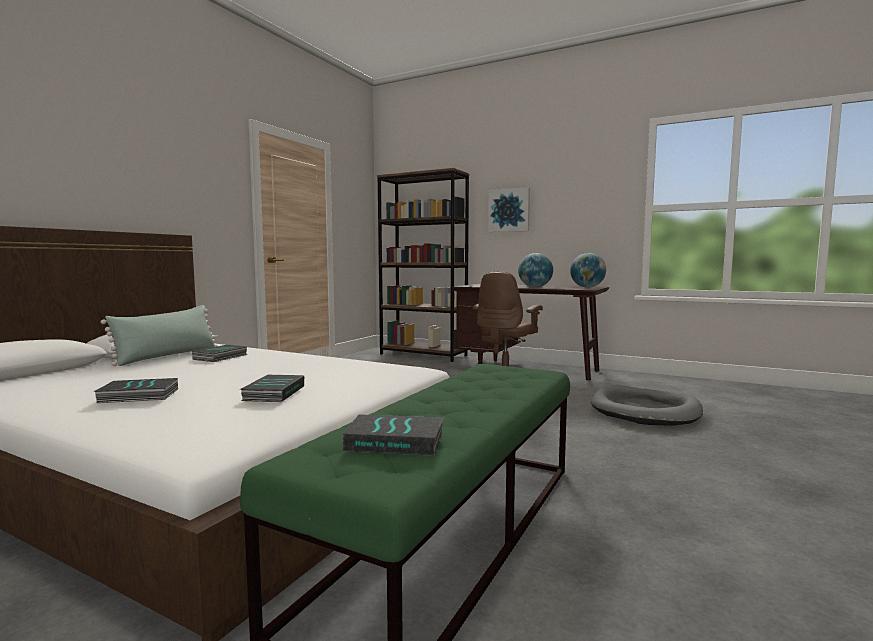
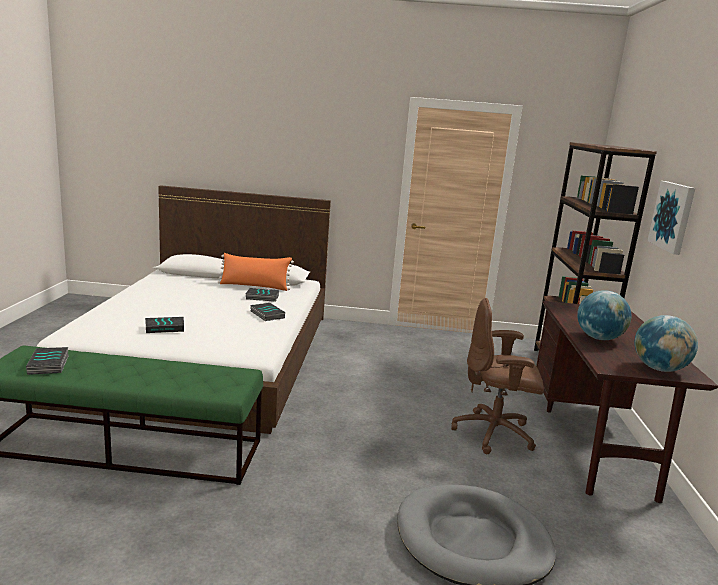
camera: 65 degrees right, 10 degrees up
book [94,378,178,403] -> book moved to [250,303,285,321]
green pillow [101,305,217,366] -> orange pillow [218,253,294,291]

